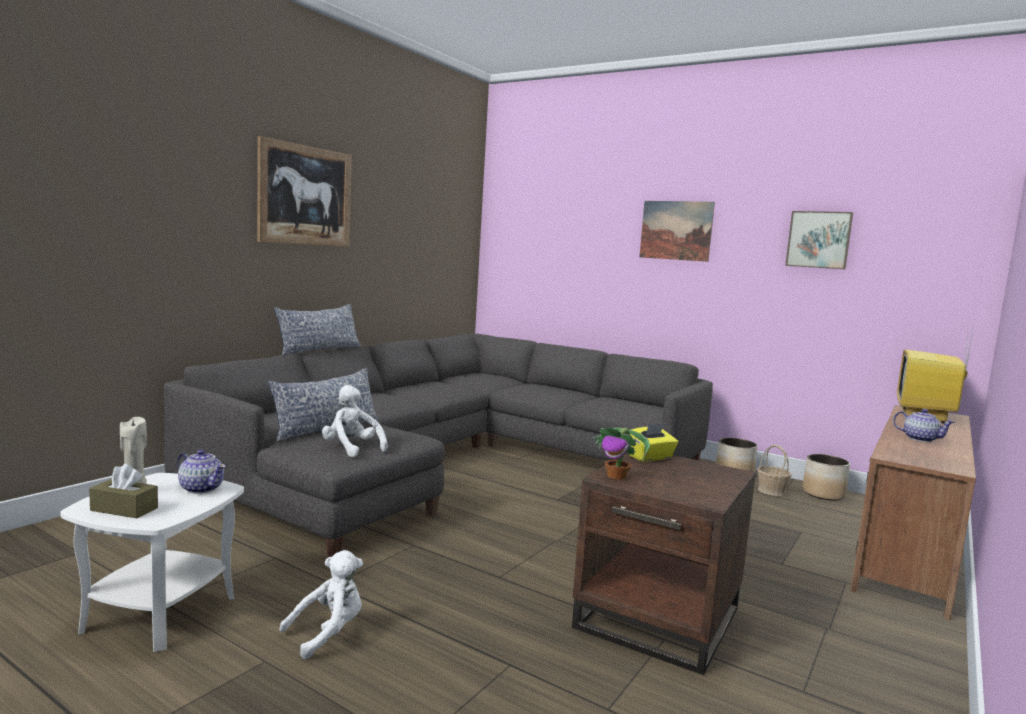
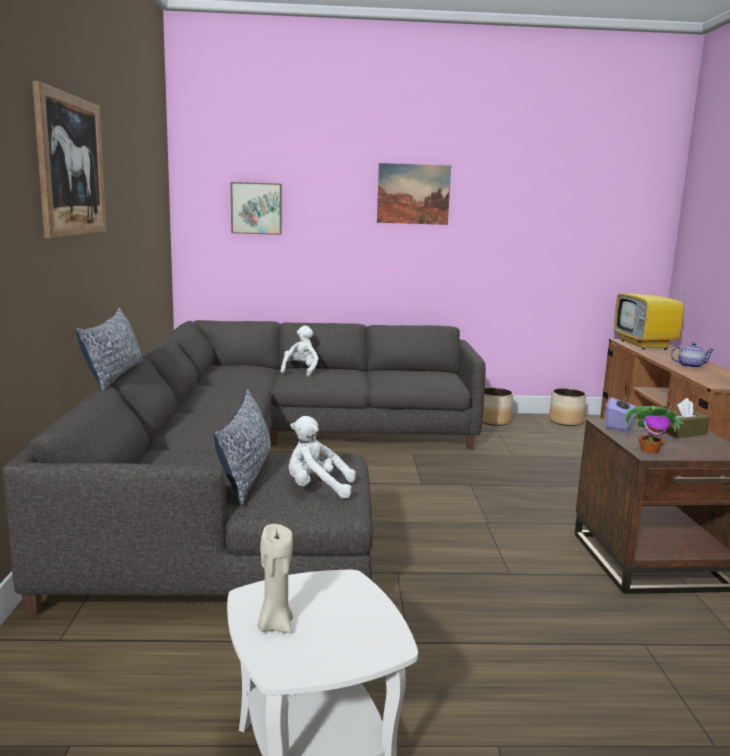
camera: 35 degrees left, 5 degrees up
brown tissue box [89,464,158,518] -> brown tissue box moved to [665,398,710,438]
teapot [177,450,226,494] -> none
white plush toy [279,550,363,659] -> white plush toy moved to [280,325,319,377]
yellow tissue box [629,423,679,462] -> purple tissue box [606,393,636,431]
basket [757,445,792,496] -> none
picture [785,211,853,269] -> picture moved to [231,182,282,235]

